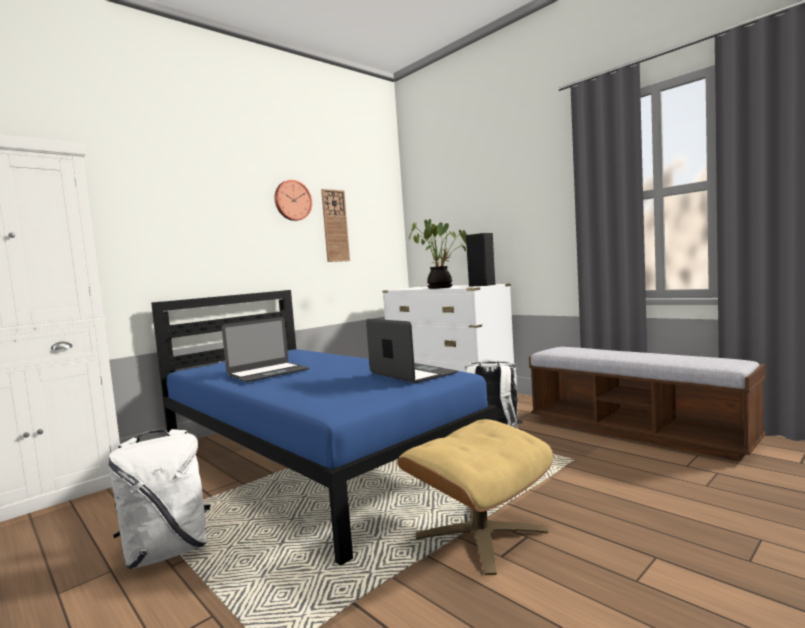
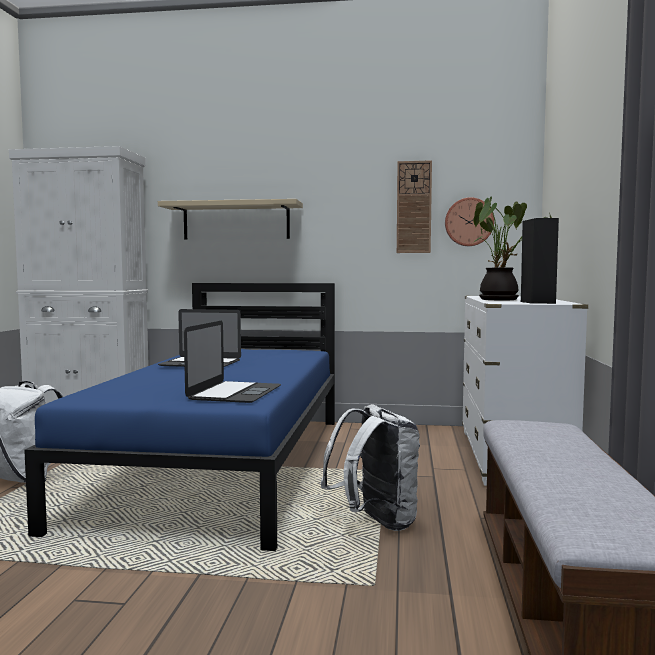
camera: 50 degrees right, 0 degrees up
wall clock [275,180,312,221] -> wall clock moved to [445,197,494,246]
beige ottoman [397,419,553,575] -> none
none -> beige shelf [158,199,303,240]

